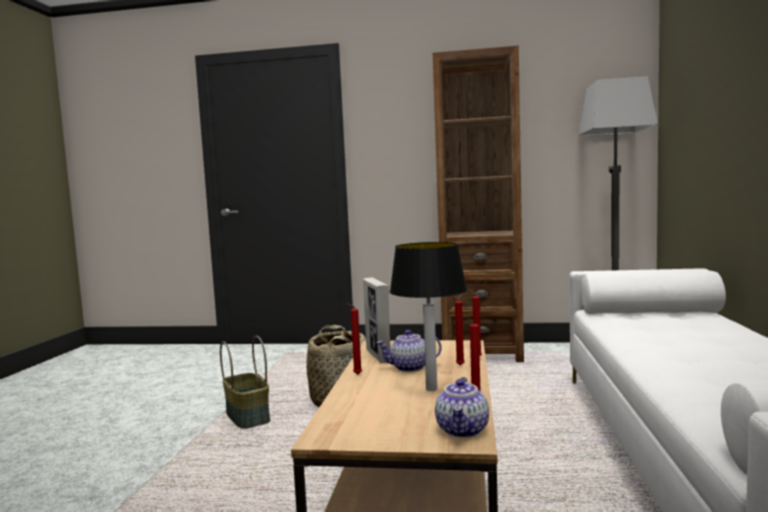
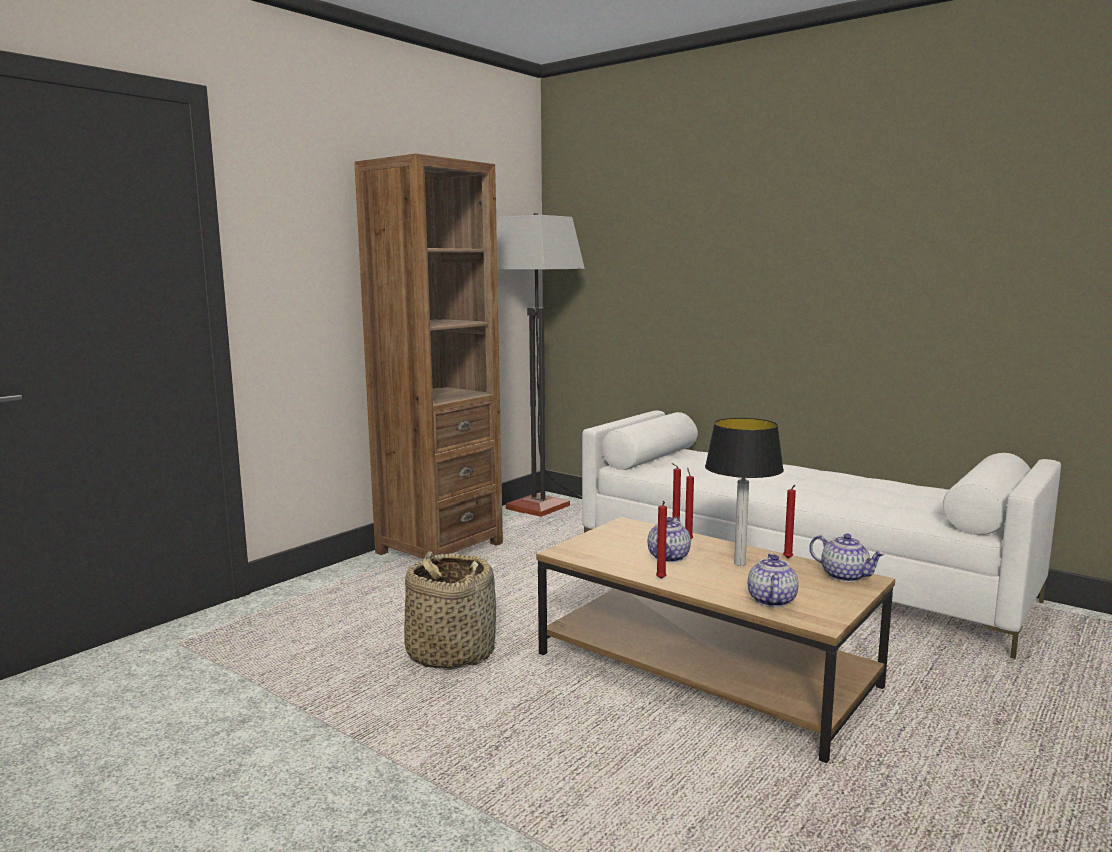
camera: 60 degrees left, 5 degrees up
basket [220,336,270,429] -> none
picture frame [363,278,390,363] -> none
none -> teapot [748,553,799,607]

